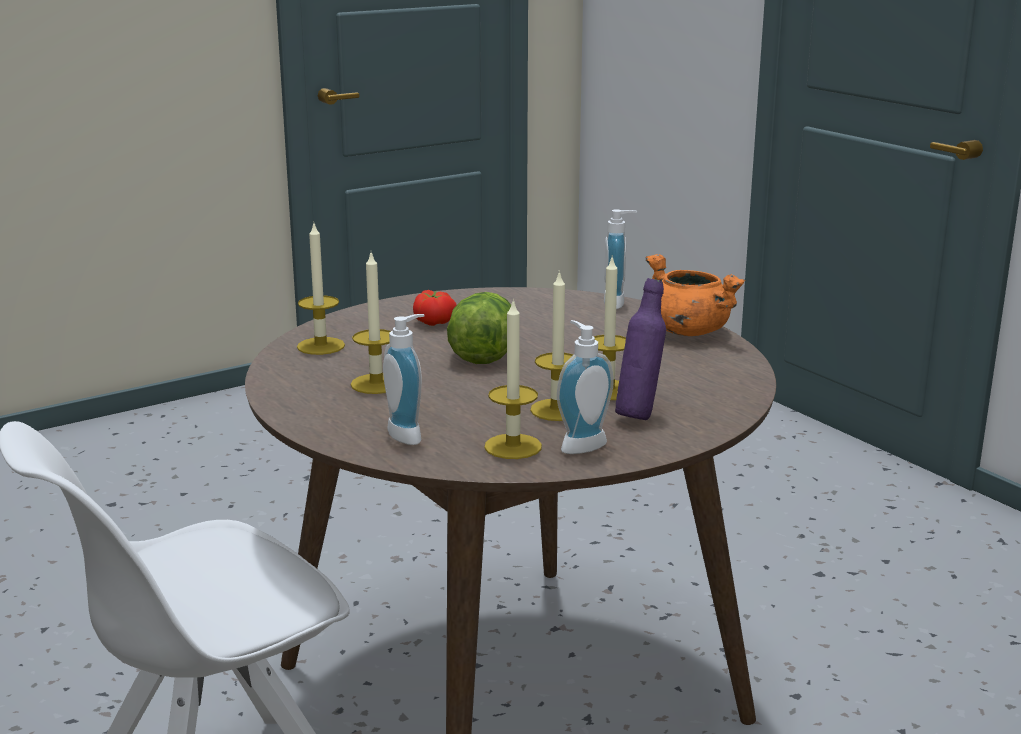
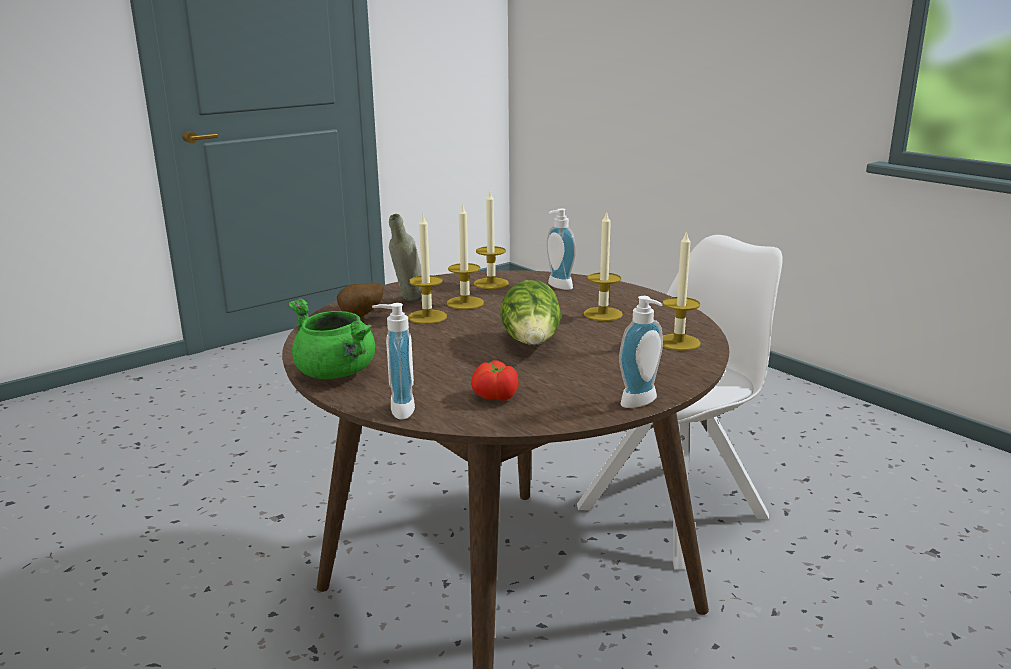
camera: 175 degrees right, 0 degrees up
tomato [413,290,457,326] -> tomato moved to [471,360,519,401]
soap dispenser [557,320,614,454] -> soap dispenser moved to [619,296,663,408]
purple bottle [615,278,666,420] -> grey bottle [389,214,422,301]
orange cooking pot [646,254,745,336] -> green cooking pot [288,298,375,379]
none -> potato [337,283,384,317]

